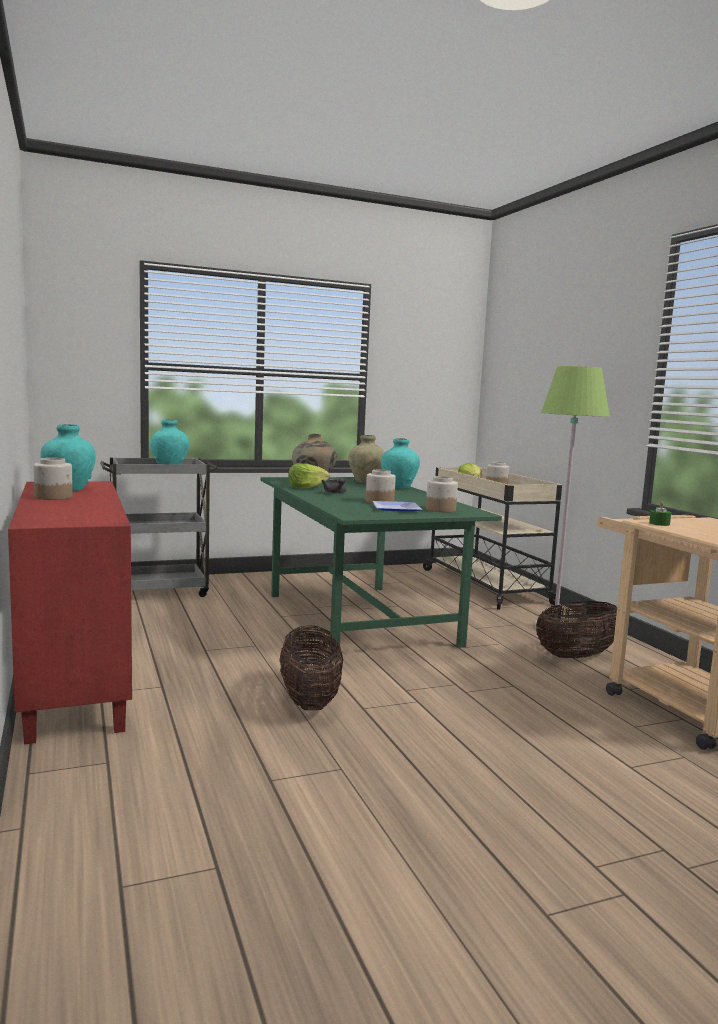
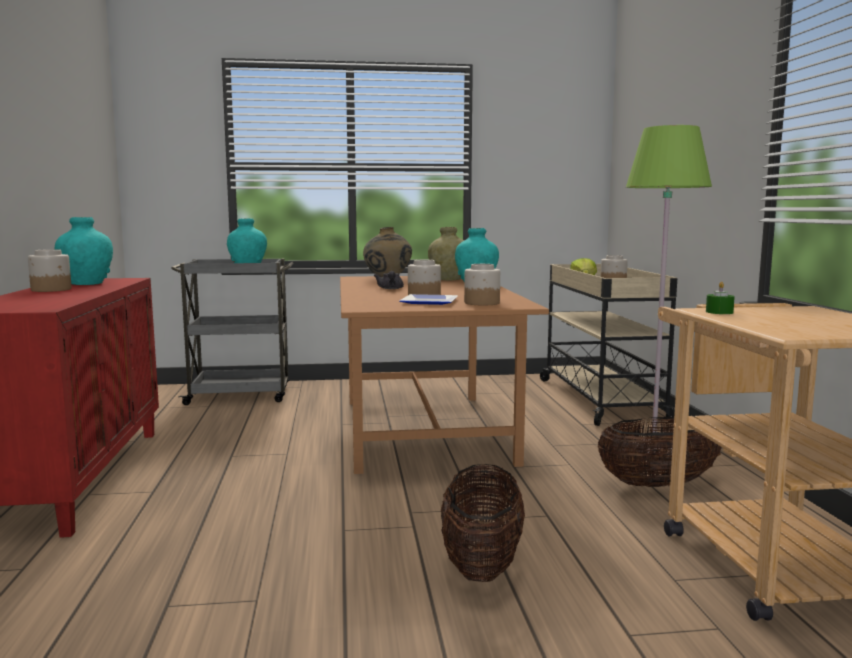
camera: 15 degrees right, 0 degrees up
green dining table [261,477,502,648] -> brown dining table [340,276,549,474]
basket [280,625,343,710] -> basket moved to [441,464,525,582]
lettuce [288,463,330,488] -> none

